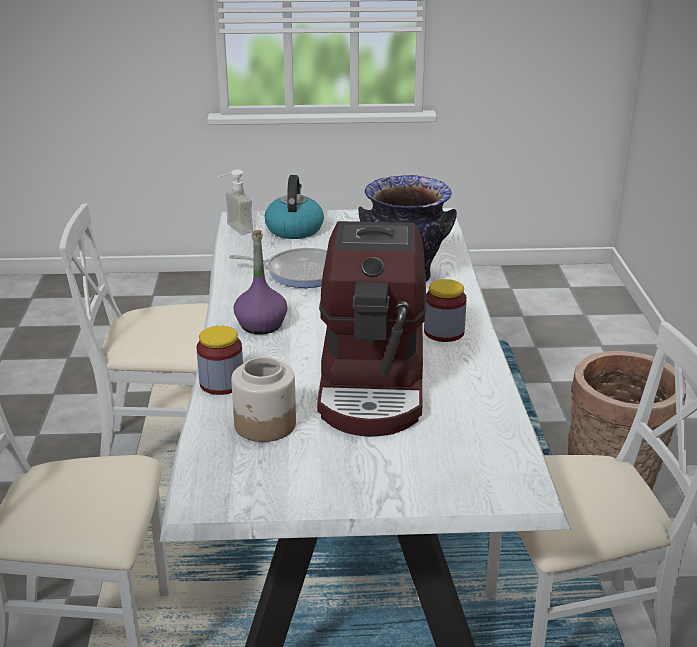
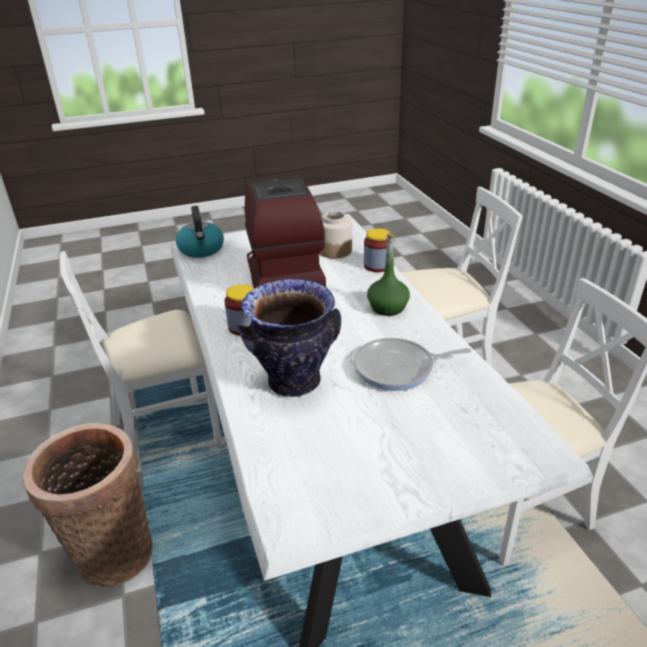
camera: 165 degrees right, 5 degrees up
soap dispenser [217,169,253,235] -> none
purple bottle [234,230,288,334] -> green bottle [367,233,410,316]
kettle [265,175,324,239] -> kettle moved to [176,206,224,258]

